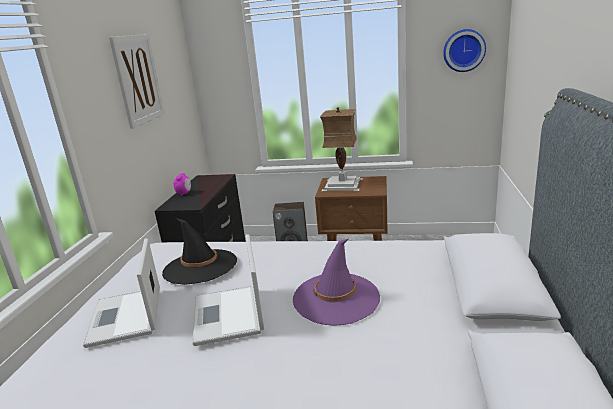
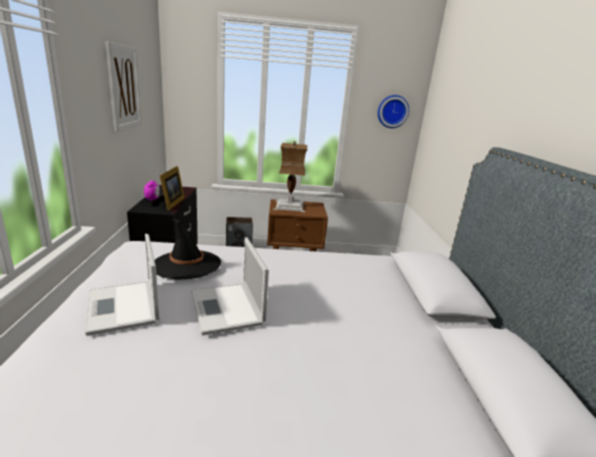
camera: 15 degrees left, 0 degrees up
purple hat [293,238,380,326] -> none
none -> picture frame [152,166,185,211]

